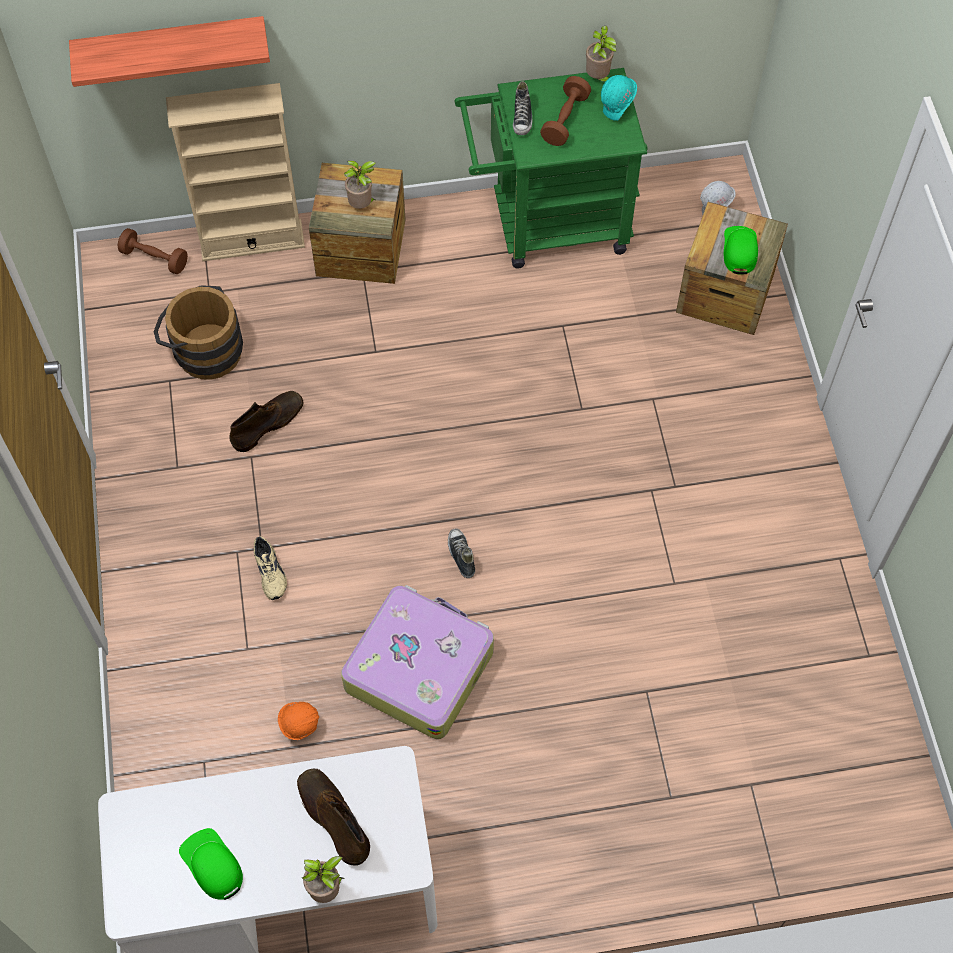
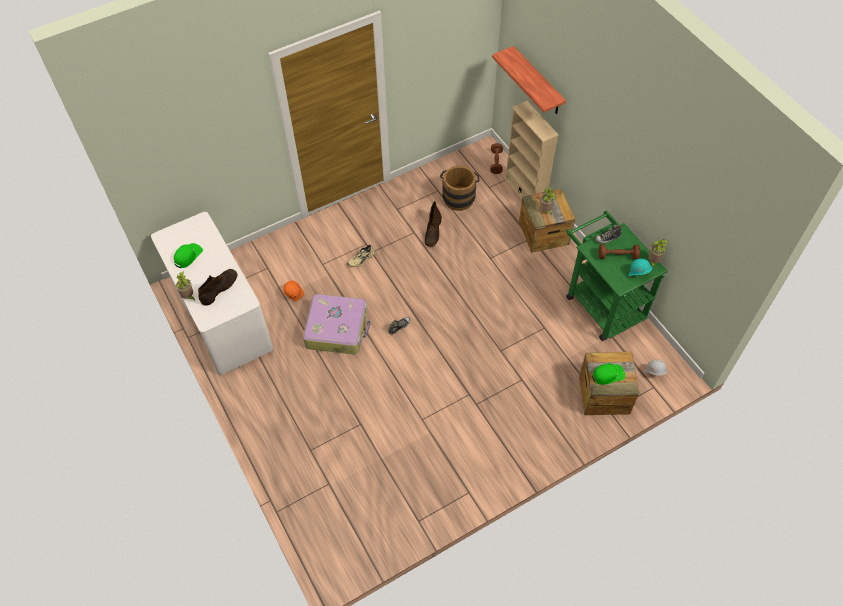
camera: 70 degrees right, 5 degrees down
brown boot [230,391,303,452] -> brown boot turned 75 degrees clockwise [425,201,442,247]

